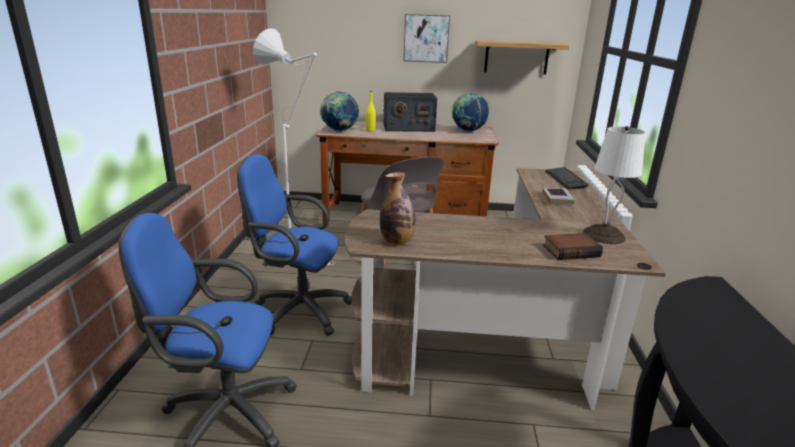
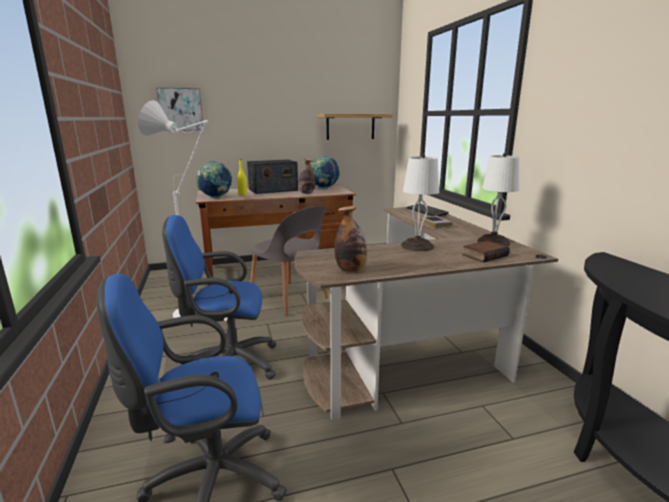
camera: 20 degrees left, 5 degrees down
picture [403,14,450,63] -> picture moved to [156,88,203,131]
none -> bottle [298,159,315,194]
none -> white table lamp [401,154,439,251]

